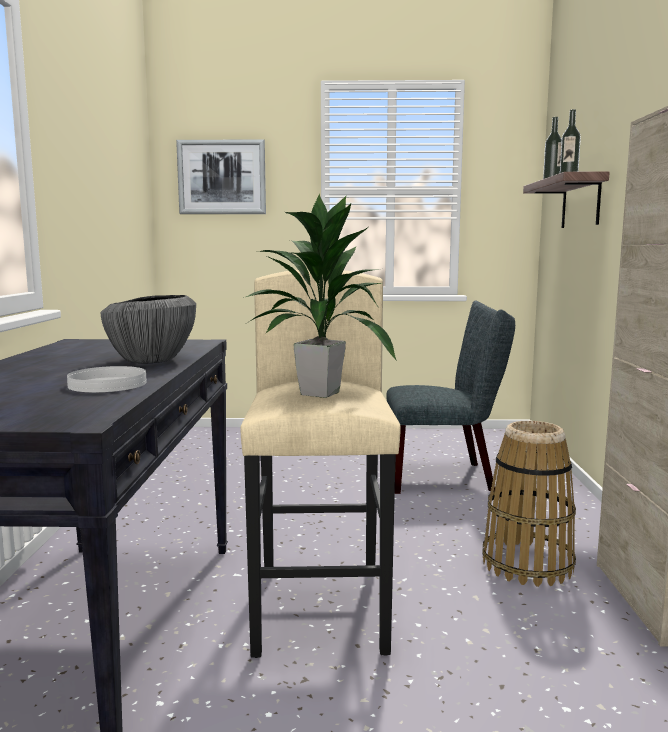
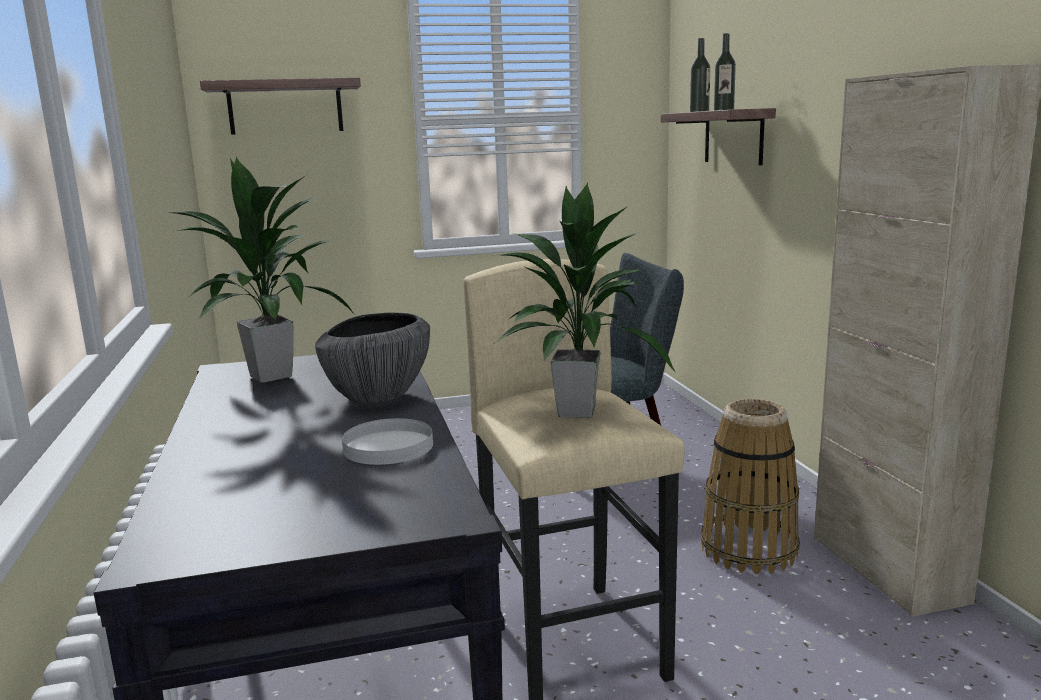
camera: 15 degrees left, 5 degrees up
picture [176,139,266,214] -> shelf [200,78,361,135]
none -> potted plant [163,157,355,383]

